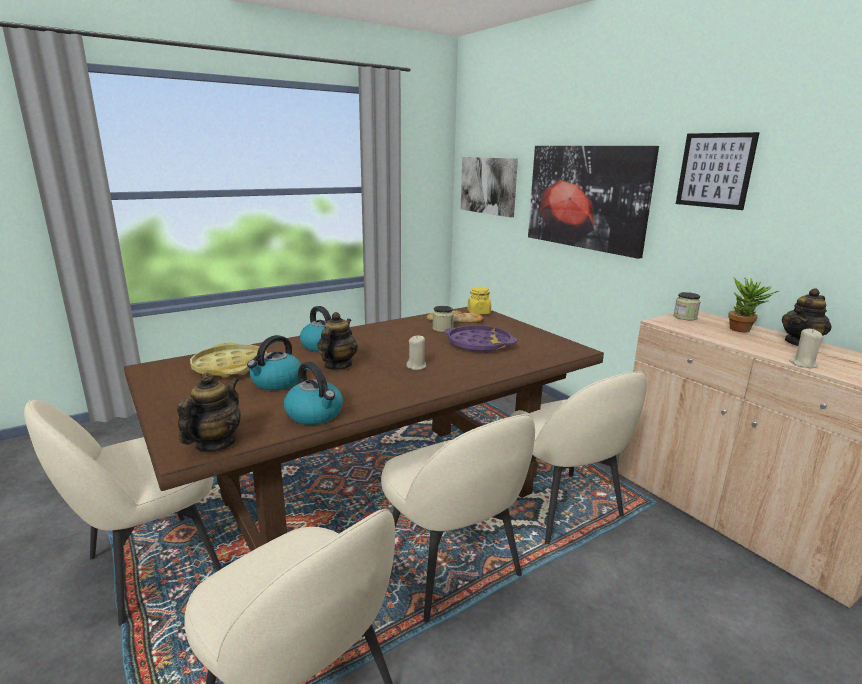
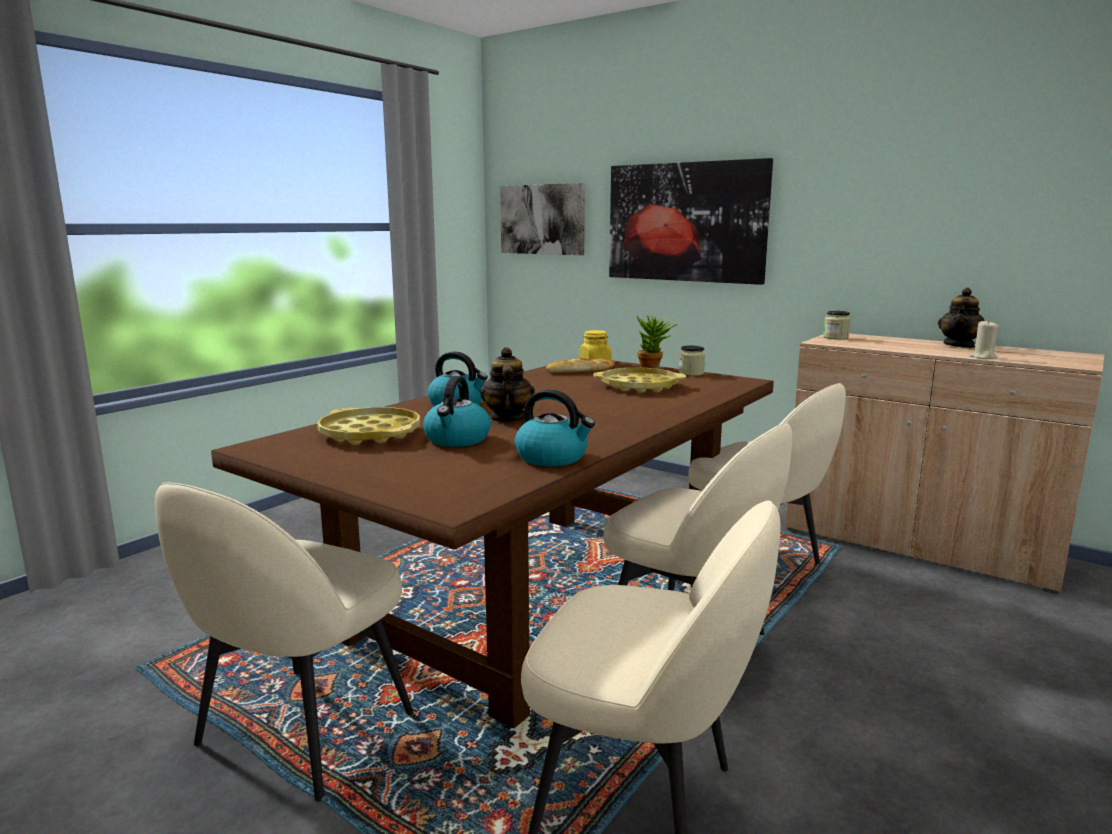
camera: 20 degrees left, 5 degrees down
teapot [177,373,241,452] -> none
beige candle [406,335,426,370] -> none
jar [433,306,454,332] -> jar moved to [679,345,705,376]
purple tray [444,325,517,353] -> yellow tray [593,367,686,393]
picture [676,132,760,210] -> none
potted plant [728,277,779,332] -> potted plant moved to [636,315,678,369]

